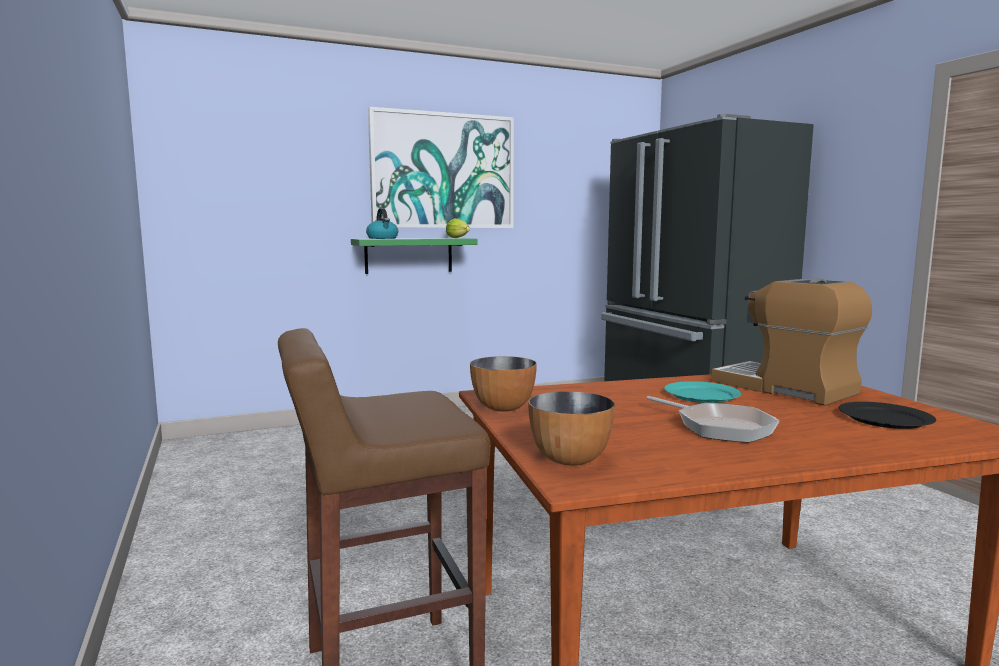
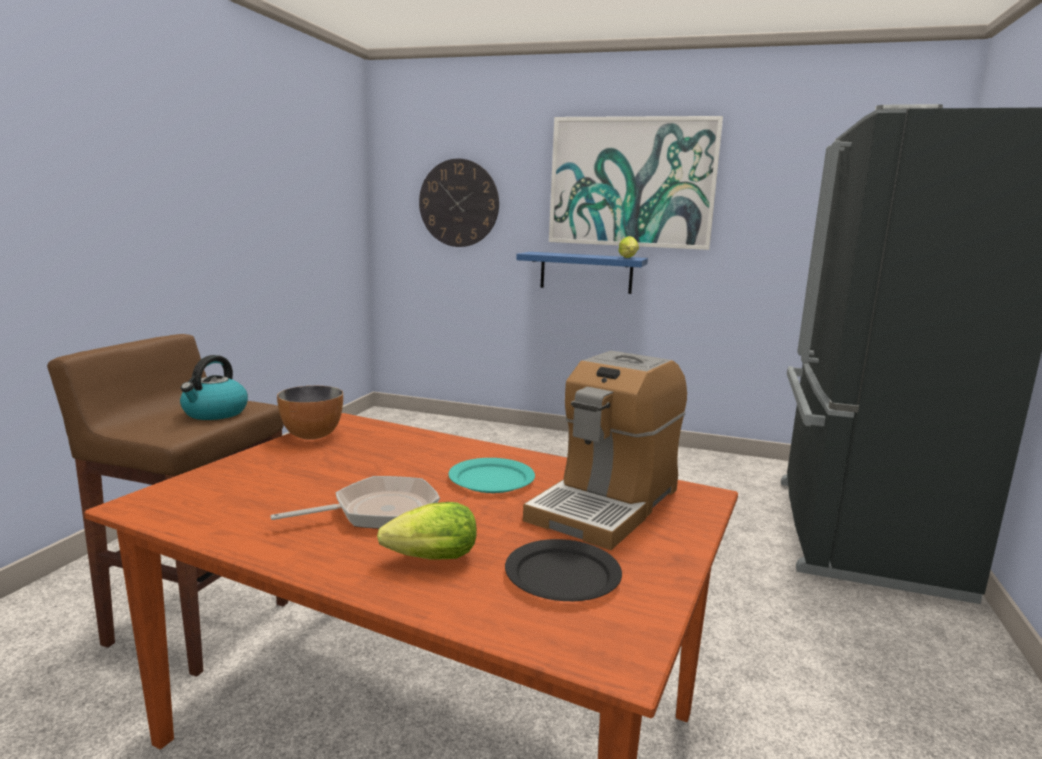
camera: 40 degrees right, 5 degrees up
green shelf [351,238,478,274] -> blue shelf [516,252,648,294]
kettle [366,208,398,239] -> kettle moved to [180,355,248,420]
bowl [528,391,615,466] -> none
frying pan [646,396,780,443] -> frying pan turned 120 degrees counterclockwise [271,476,440,529]
coffee machine [711,278,872,406] -> coffee machine turned 150 degrees counterclockwise [523,351,687,550]
none -> lettuce [377,502,477,560]
none -> wall clock [419,159,499,247]

